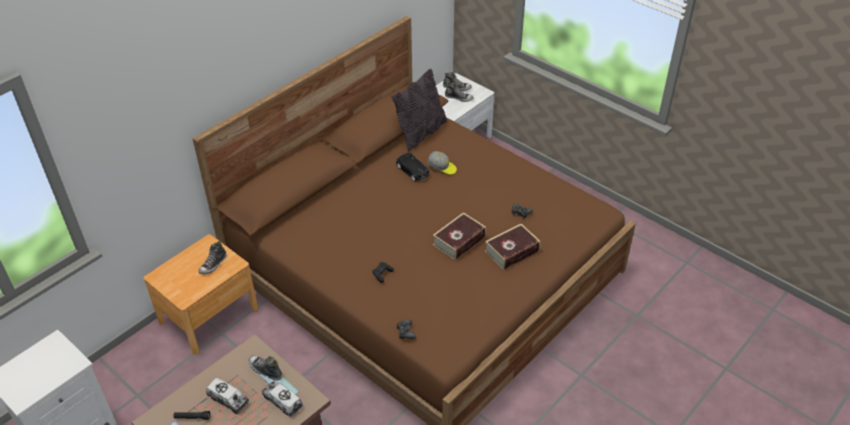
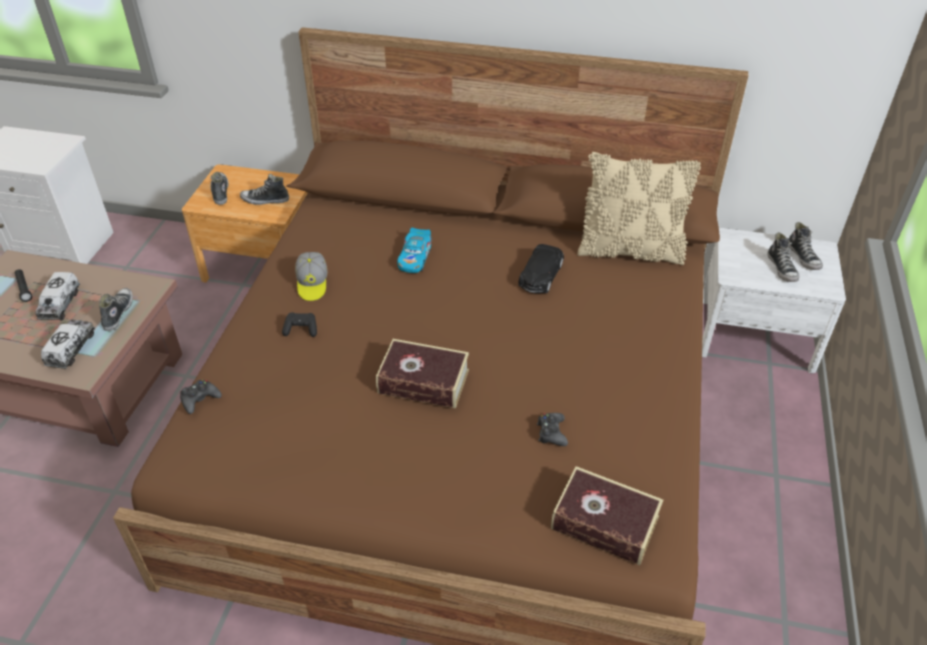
camera: 60 degrees right, 0 degrees up
black pillow [392,69,447,152] -> beige pillow [577,152,701,265]
cap [427,151,457,175] -> cap moved to [295,252,327,301]
book [485,224,540,270] -> book moved to [551,466,663,565]
none -> shoe [210,172,228,205]
none -> toy car [397,227,432,273]

